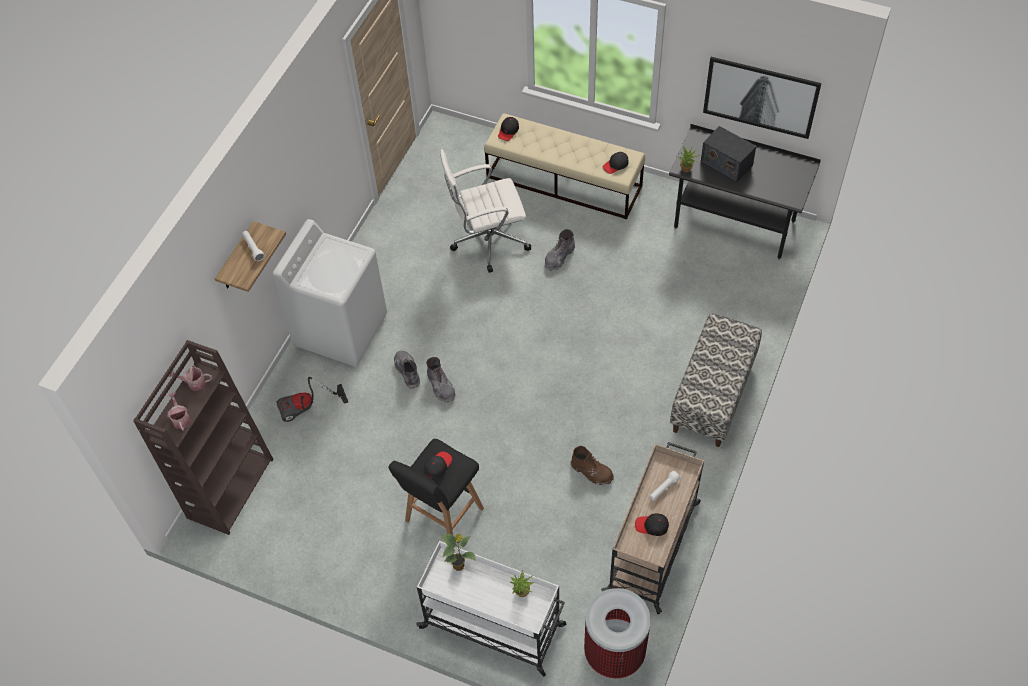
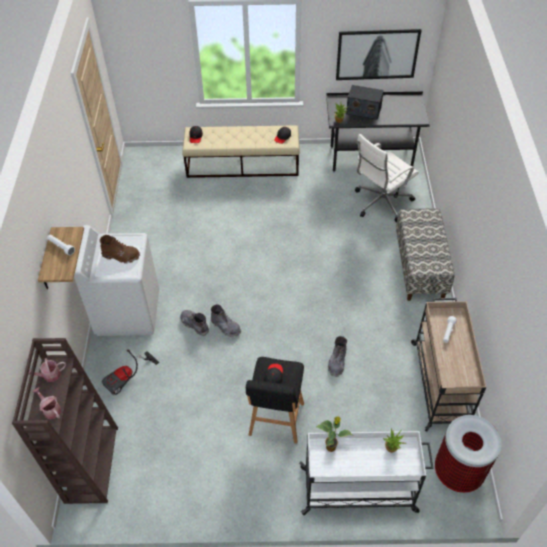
camera: 25 degrees left, 5 degrees down
white office chair [440,149,531,273] -> white office chair moved to [355,134,419,223]
grey boot [545,229,575,271] -> grey boot moved to [328,336,347,377]
brown boot [570,446,614,485] -> brown boot moved to [100,235,140,263]
black cap [635,513,669,536] -> none

